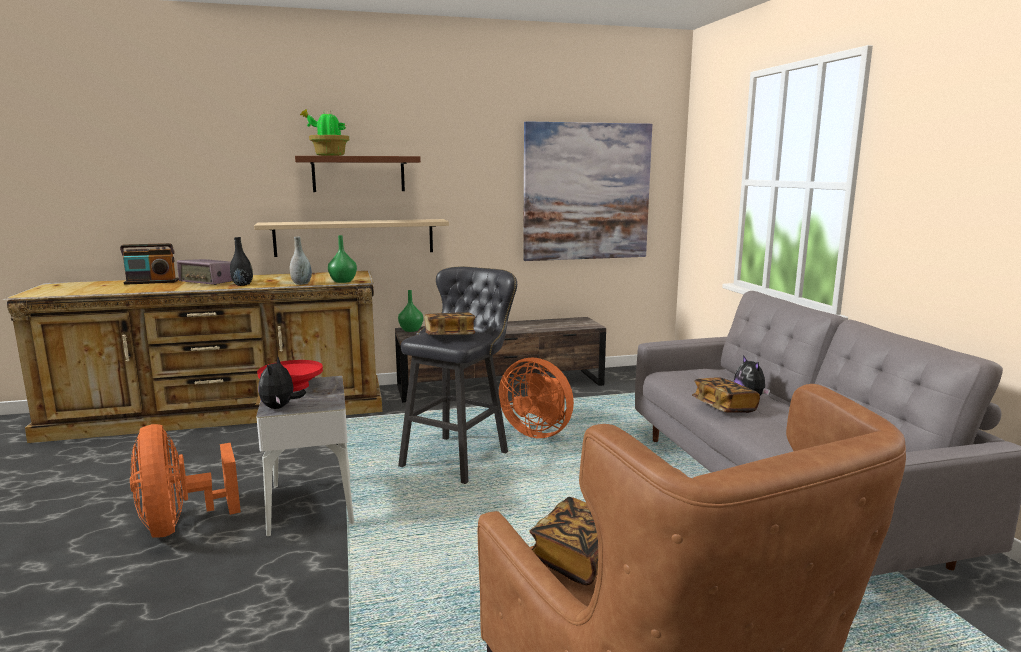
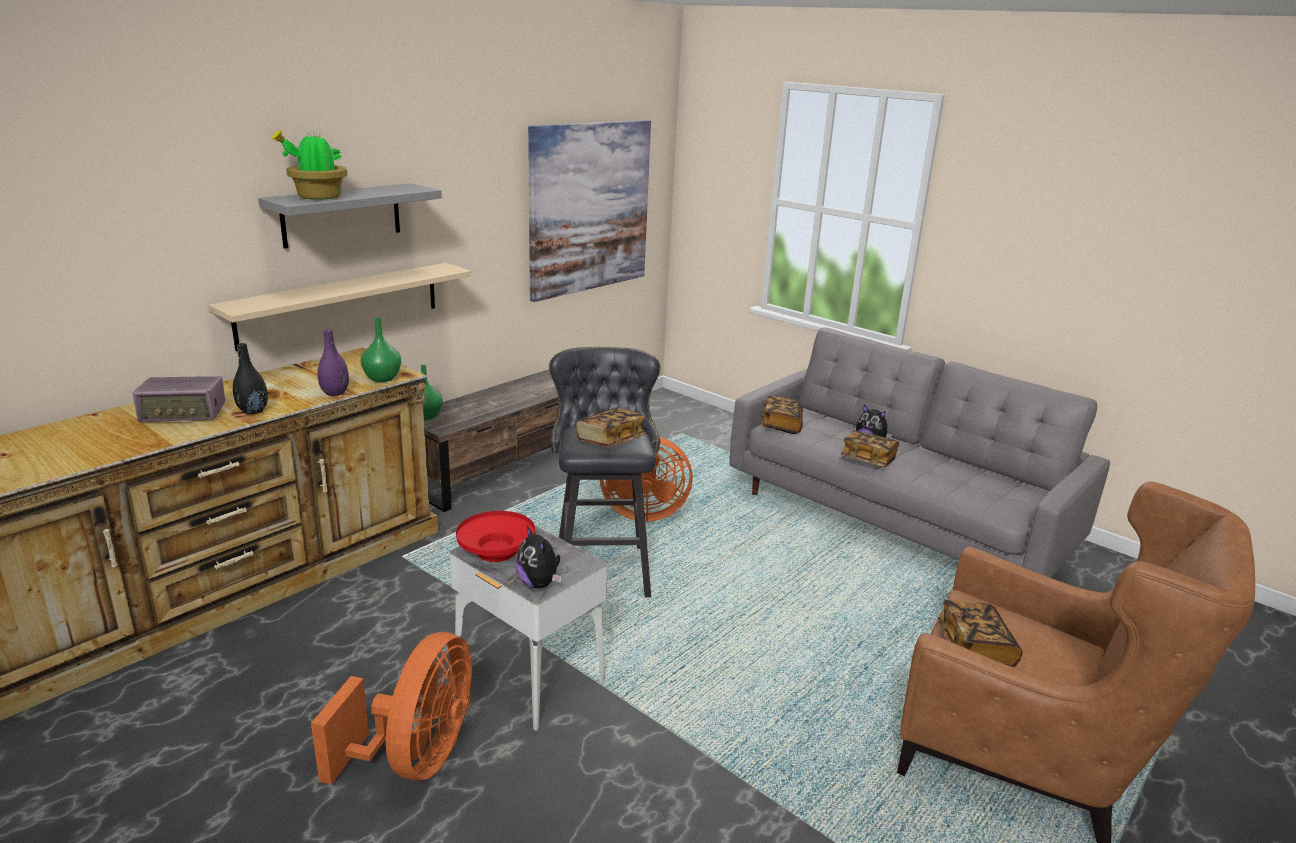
camera: 35 degrees left, 10 degrees up
radio [120,243,179,285] -> none
orange fan [130,424,241,538] -> orange fan turned 105 degrees counterclockwise [311,632,472,785]
grey vase [290,236,312,285] -> purple vase [317,329,349,396]
brown shelf [295,156,421,192] -> grey shelf [258,183,442,249]
none -> book [762,396,803,434]

